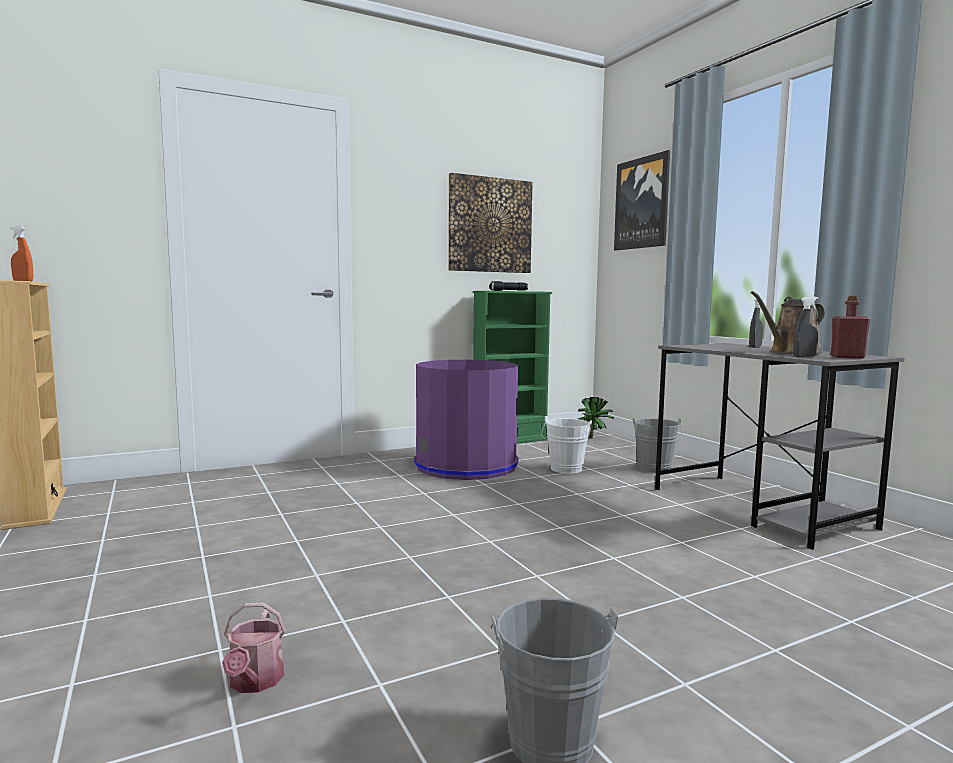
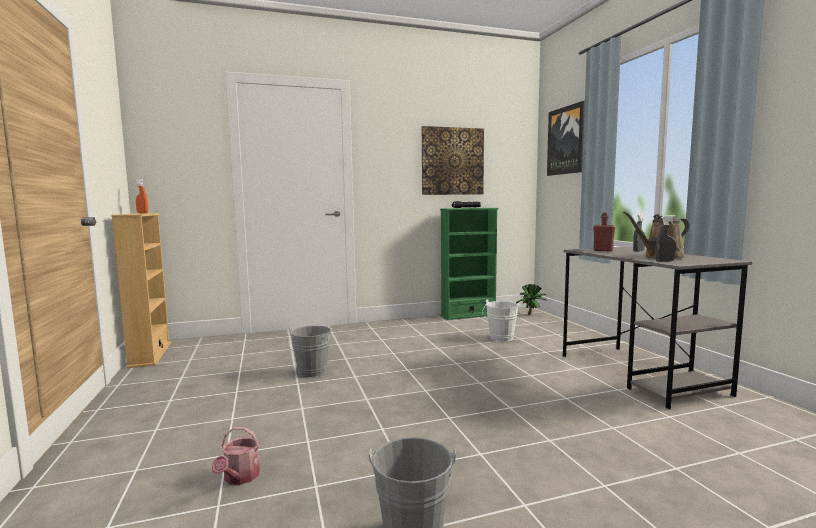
camera: 10 degrees right, 0 degrees up
purple trash can [414,360,519,480] -> none
grey bucket [632,418,682,473] -> grey bucket moved to [286,326,332,378]
red bottle [831,296,871,358] -> red bottle moved to [593,213,615,251]

